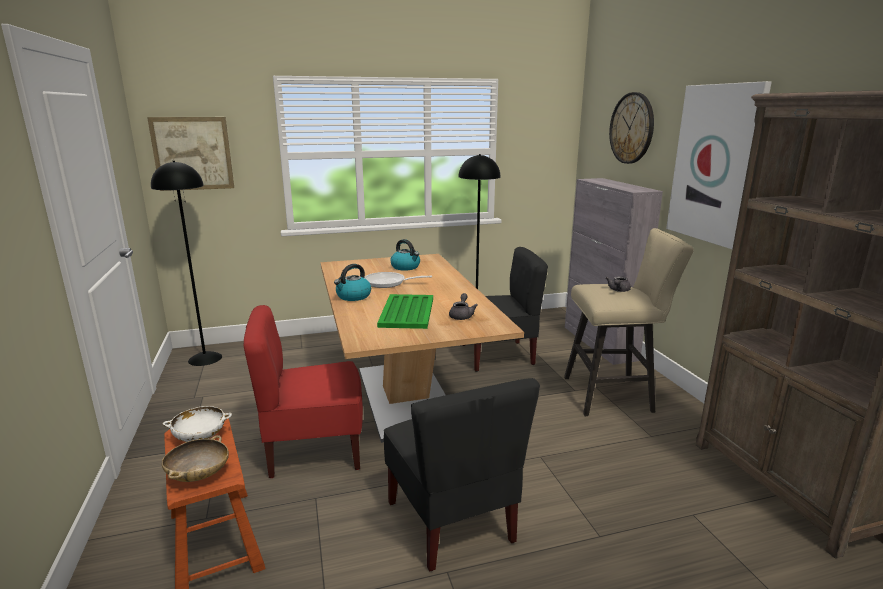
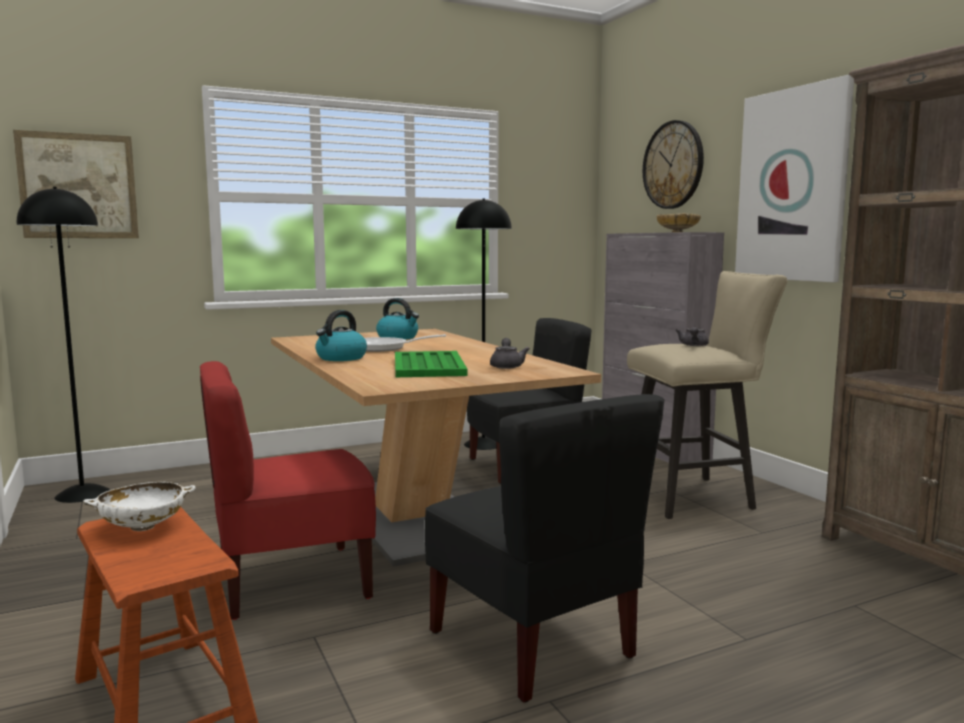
camera: 10 degrees left, 10 degrees down
beige bowl [162,435,229,482] -> beige bowl moved to [657,213,701,232]

